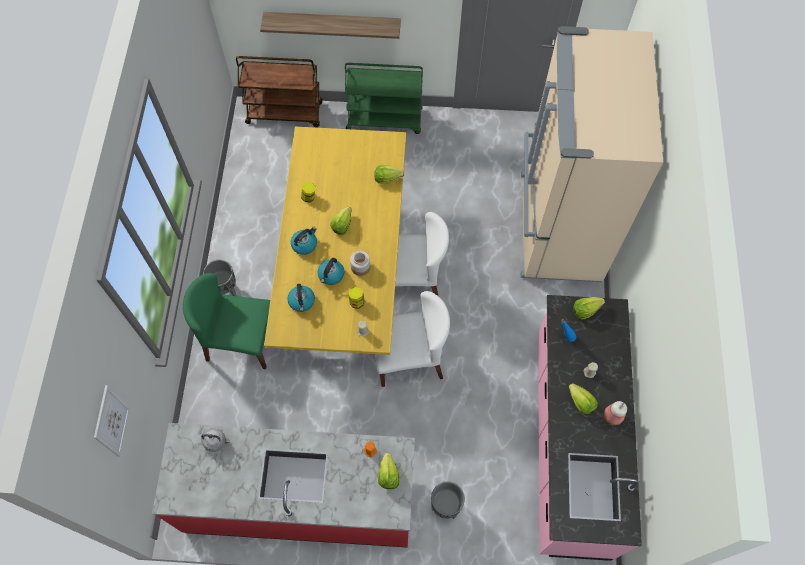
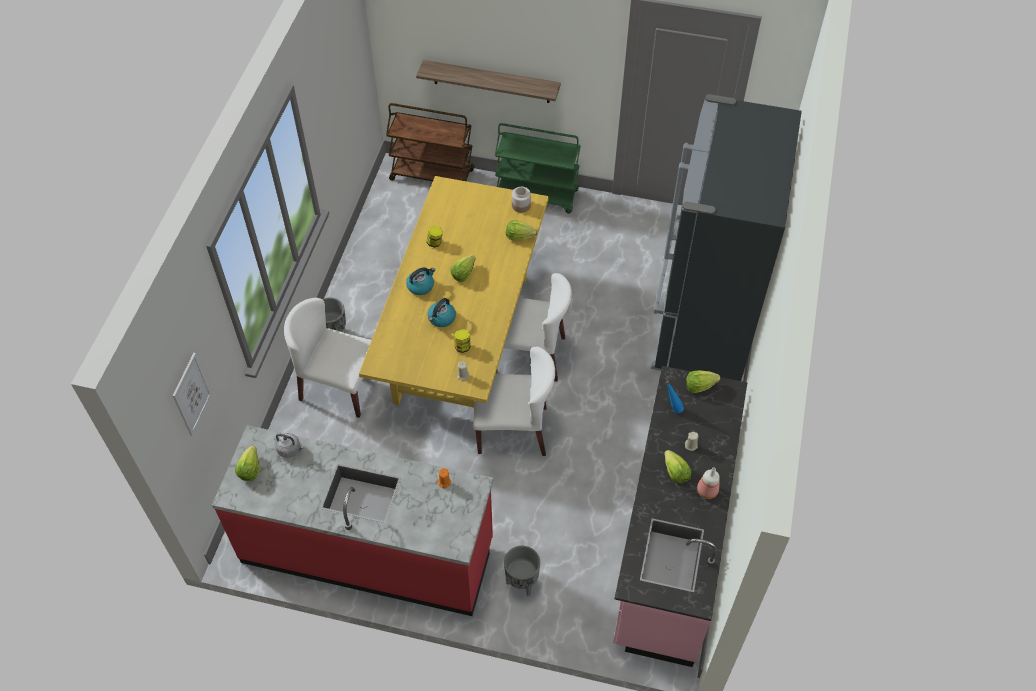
camera: 10 degrees right, 10 degrees down
green chair [183,273,270,369] -> white chair [284,298,372,418]
kettle [288,284,315,312] -> none
jar [350,251,370,276] -> jar moved to [512,187,531,213]
lettuce [378,453,400,489] -> lettuce moved to [235,446,259,481]
beige fridge [521,26,663,282] -> black fridge [651,94,802,381]

